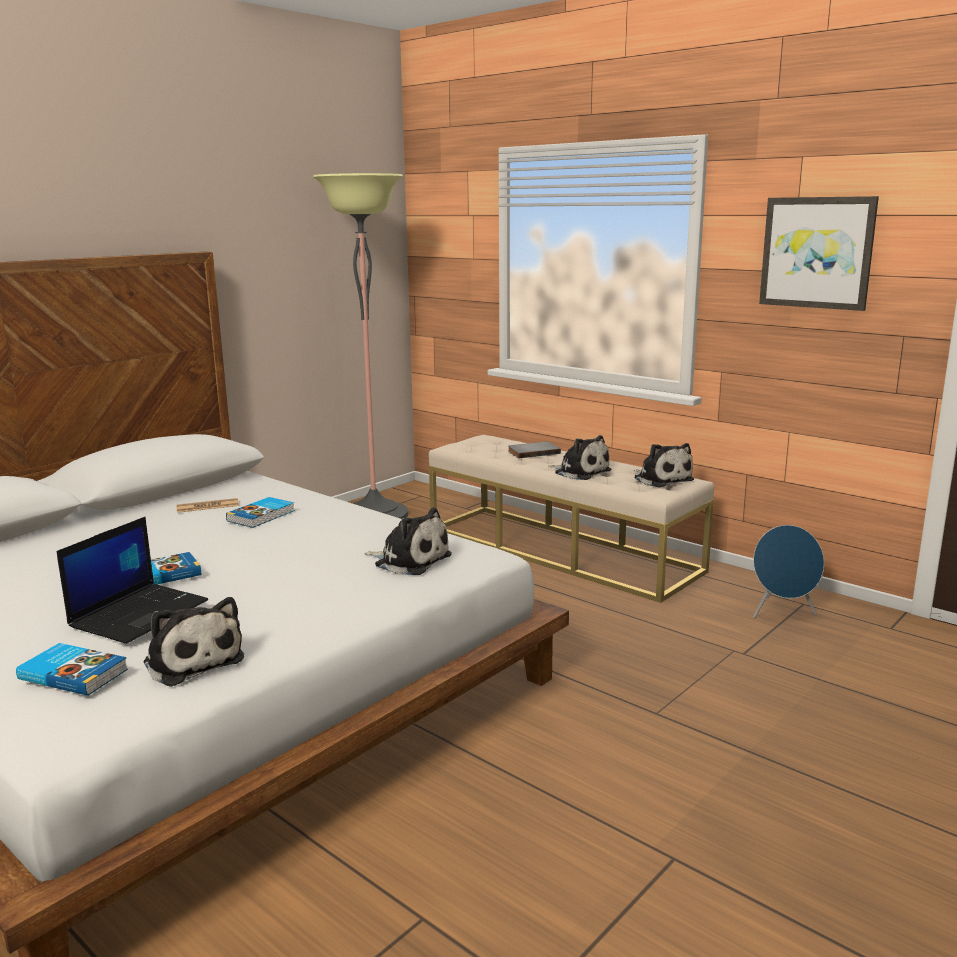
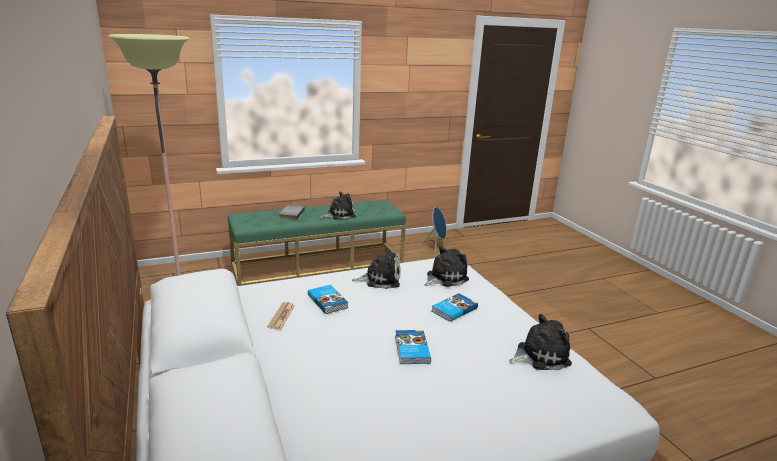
camera: 65 degrees left, 5 degrees up
book [16,643,128,696] -> book moved to [431,293,478,322]
laptop [57,517,208,644] -> none
beige bench [429,435,714,603] -> green bench [228,200,406,286]
plush toy [634,443,694,488] -> plush toy moved to [352,248,401,289]
picture [759,196,879,311] -> none

